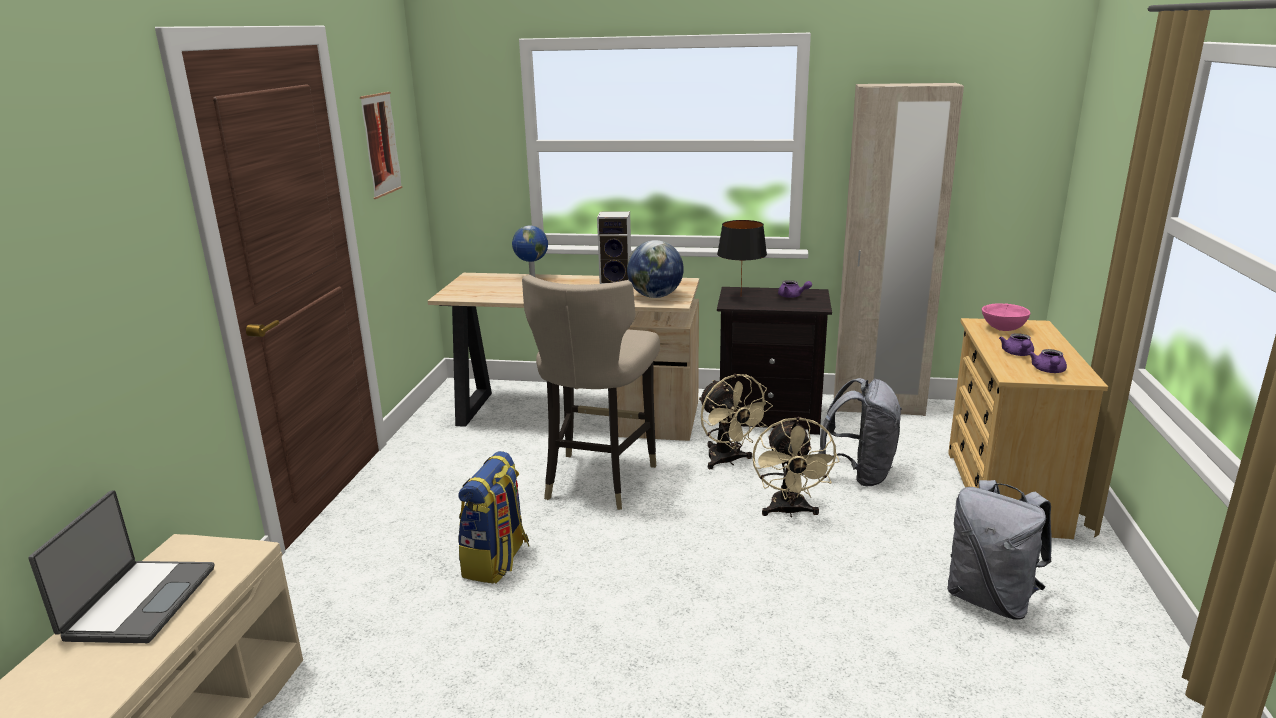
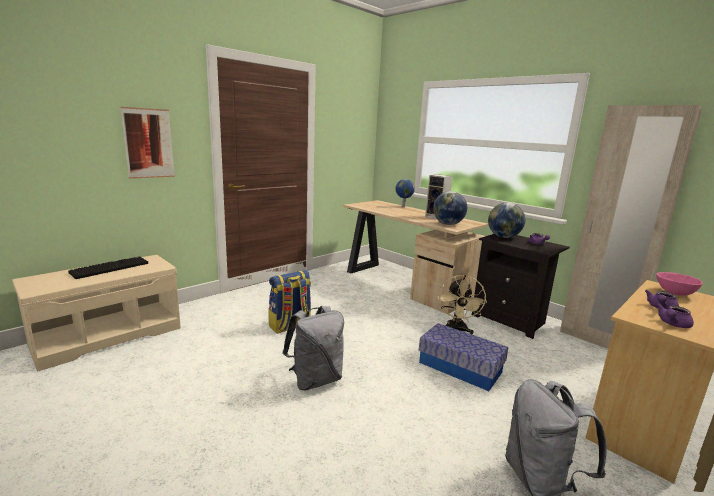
camera: 35 degrees right, 5 degrees down
laptop [29,490,215,643] -> keyboard [68,256,148,279]
picture [360,92,402,199] -> picture moved to [121,107,175,179]
beige stool [522,275,660,510] -> none
black table lamp [717,220,767,290] -> globe [488,202,525,238]
beige fan [752,417,839,518] -> storage box [419,323,508,391]
grey backpack [818,378,902,486] -> grey backpack moved to [282,306,344,391]

